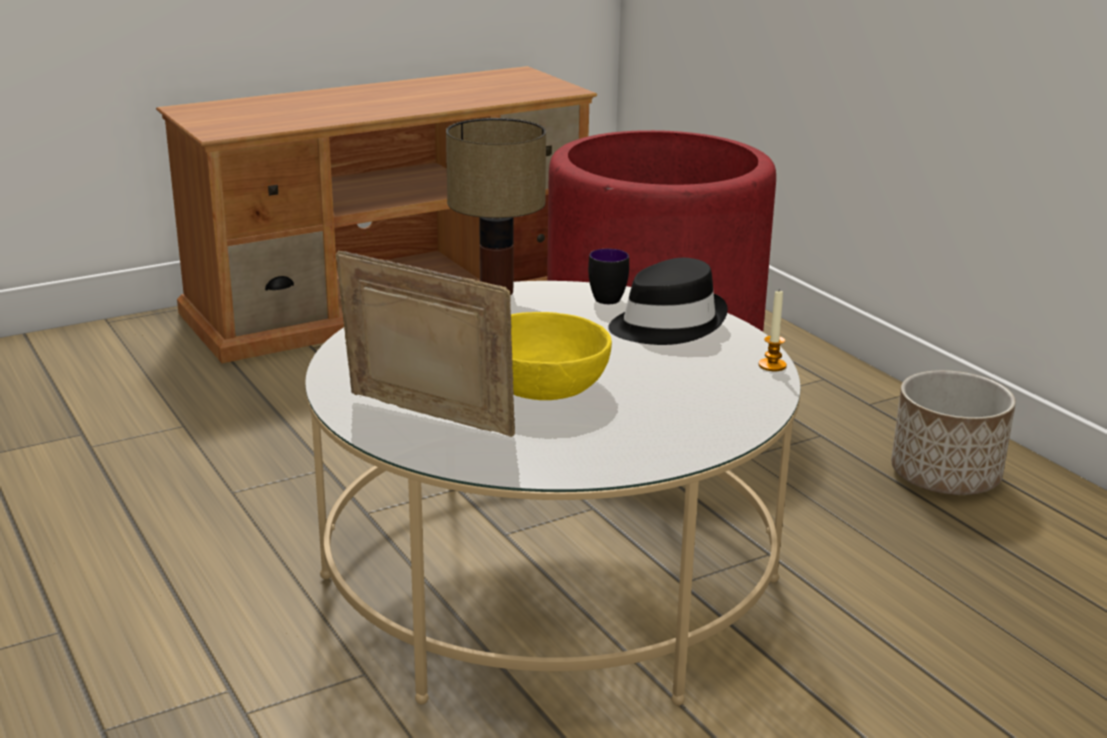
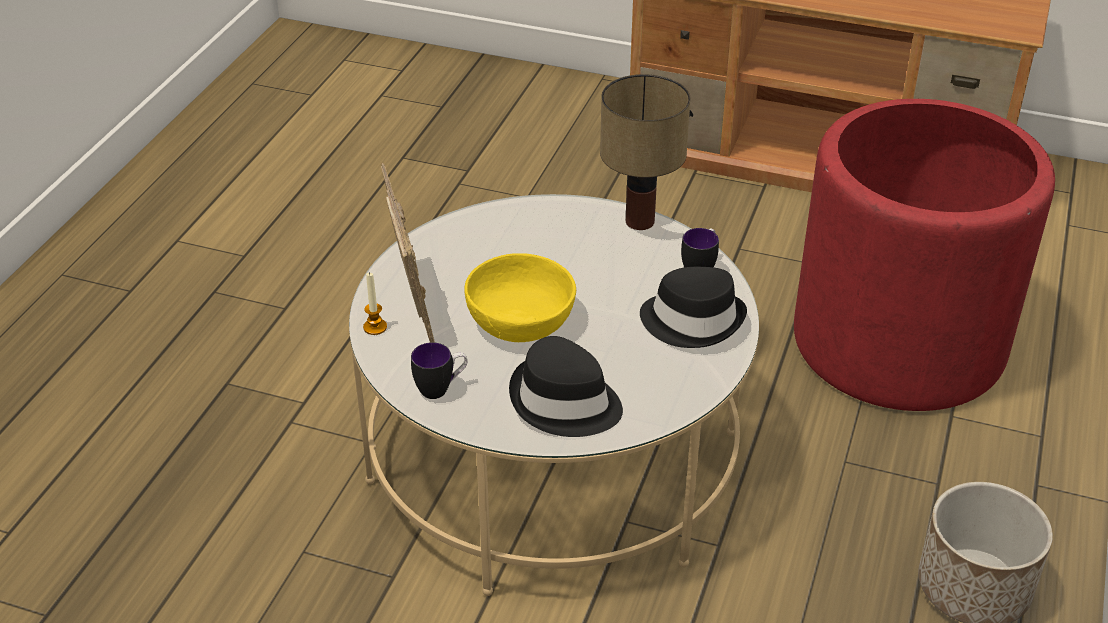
camera: 50 degrees right, 15 degrees up
candle [759,291,787,371] -> candle moved to [363,272,387,335]
none -> mug [411,342,468,399]
none -> black hat [509,336,623,437]

